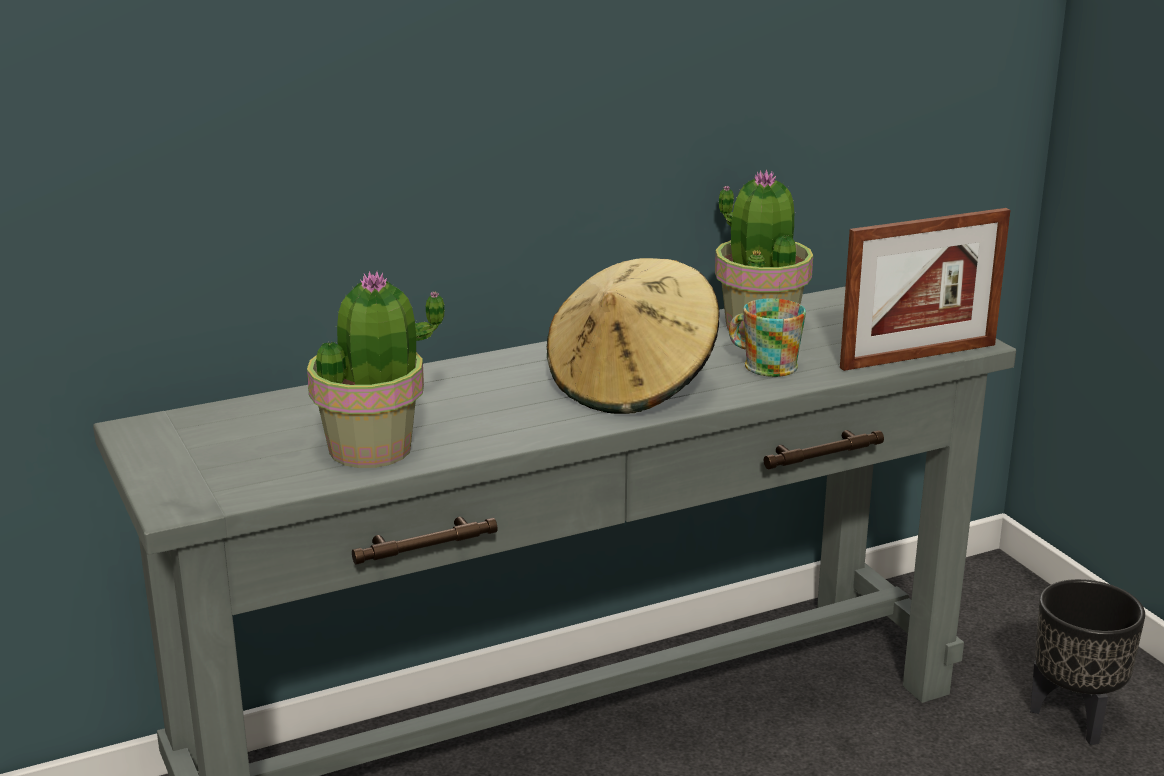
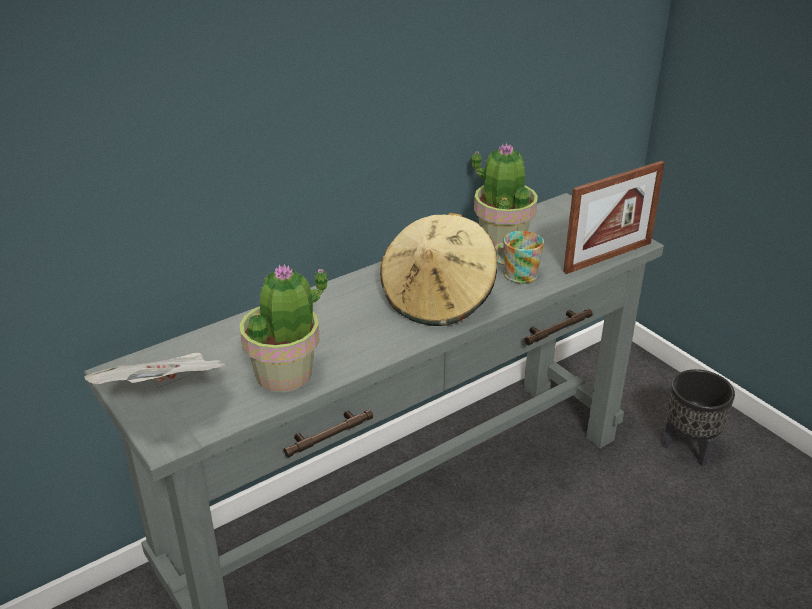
camera: 10 degrees left, 10 degrees up
none -> newspaper [84,353,228,384]

